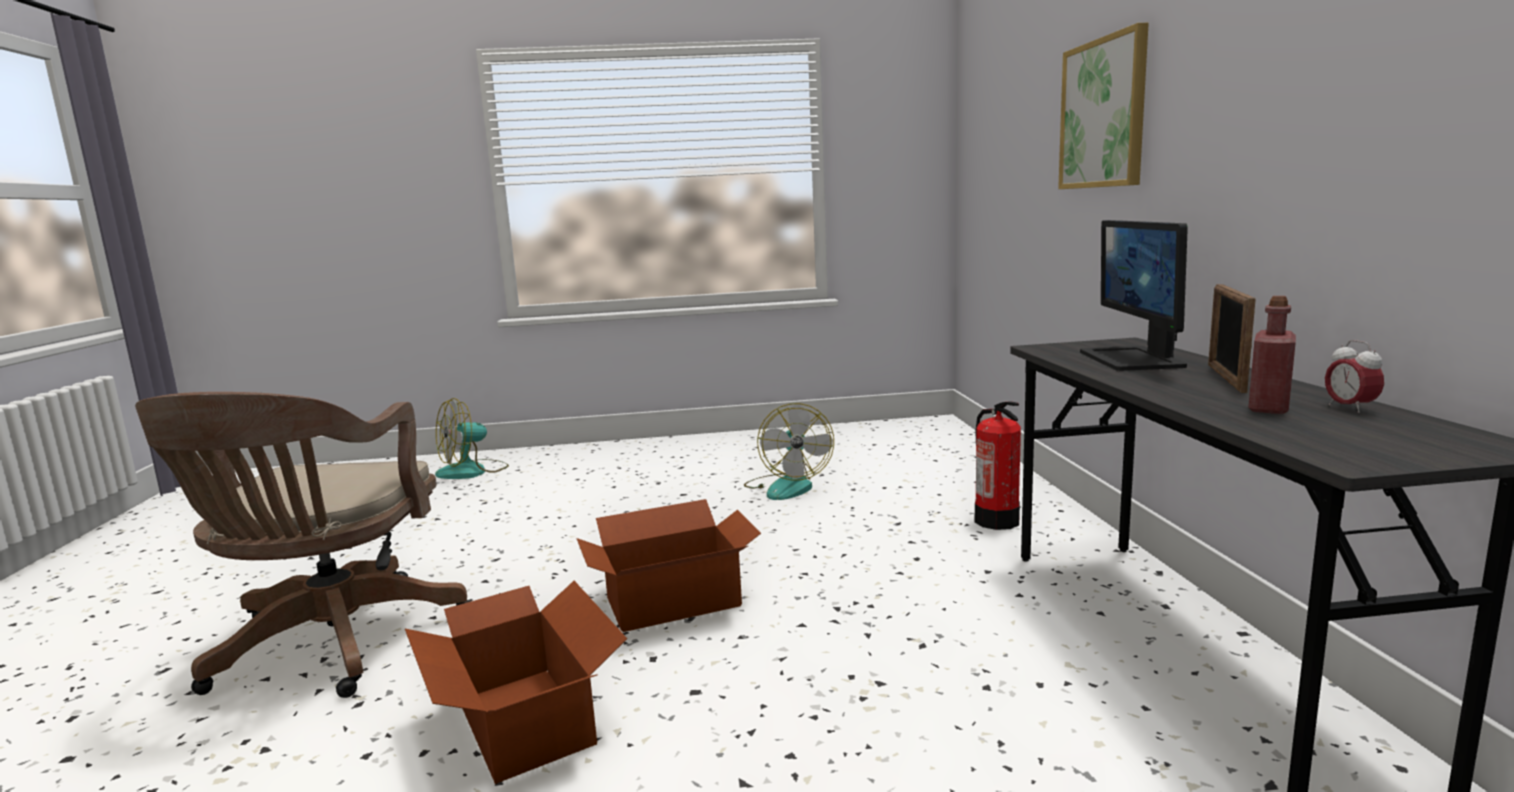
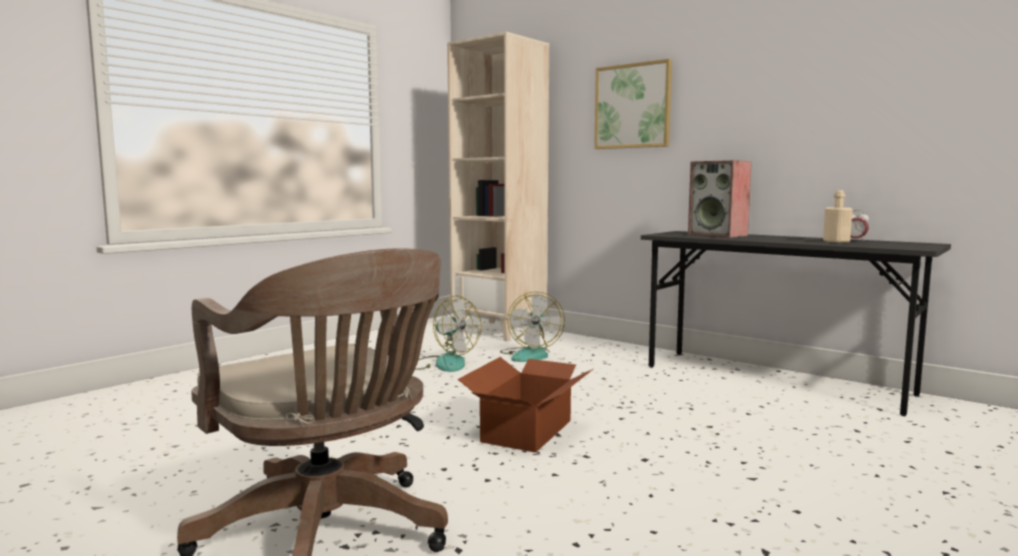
camera: 45 degrees left, 5 degrees down
cardboard box [405,581,627,784] -> none
fan [435,398,509,479] -> fan moved to [500,292,565,362]
fire extinguisher [975,401,1021,530] -> none
monitor [1080,220,1188,371] -> speaker [688,160,752,238]
picture frame [1208,284,1256,393] -> none
red bottle [1248,296,1296,414] -> beige bottle [823,190,853,243]
none -> beige bookcase [447,32,549,341]

